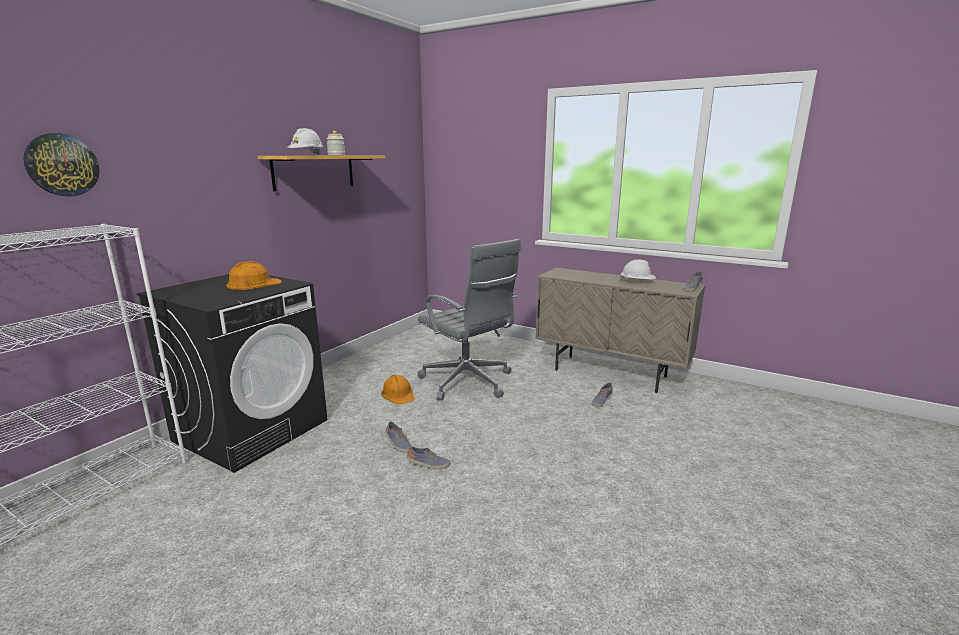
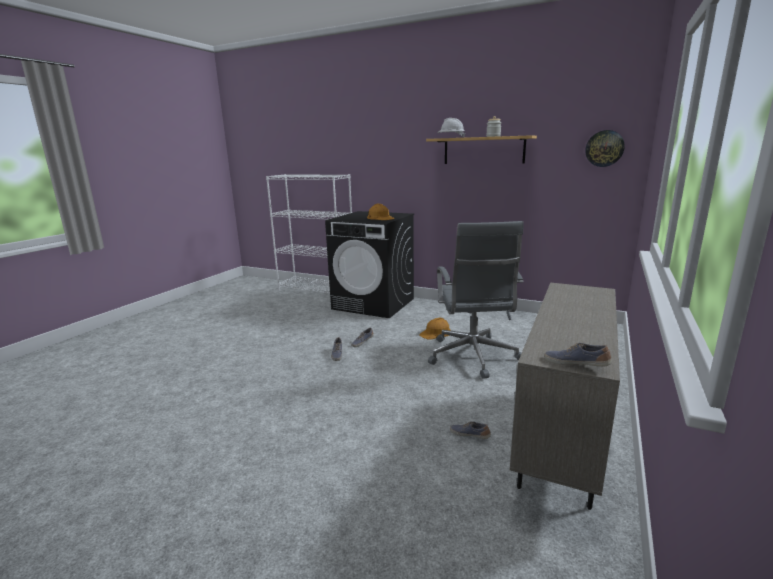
camera: 85 degrees right, 0 degrees up
wall clock [23,133,100,197] -> wall clock moved to [585,130,625,167]
grey office chair [418,239,521,401] -> grey office chair turned 45 degrees counterclockwise [428,221,523,379]
white hard hat [620,260,656,281] -> none

